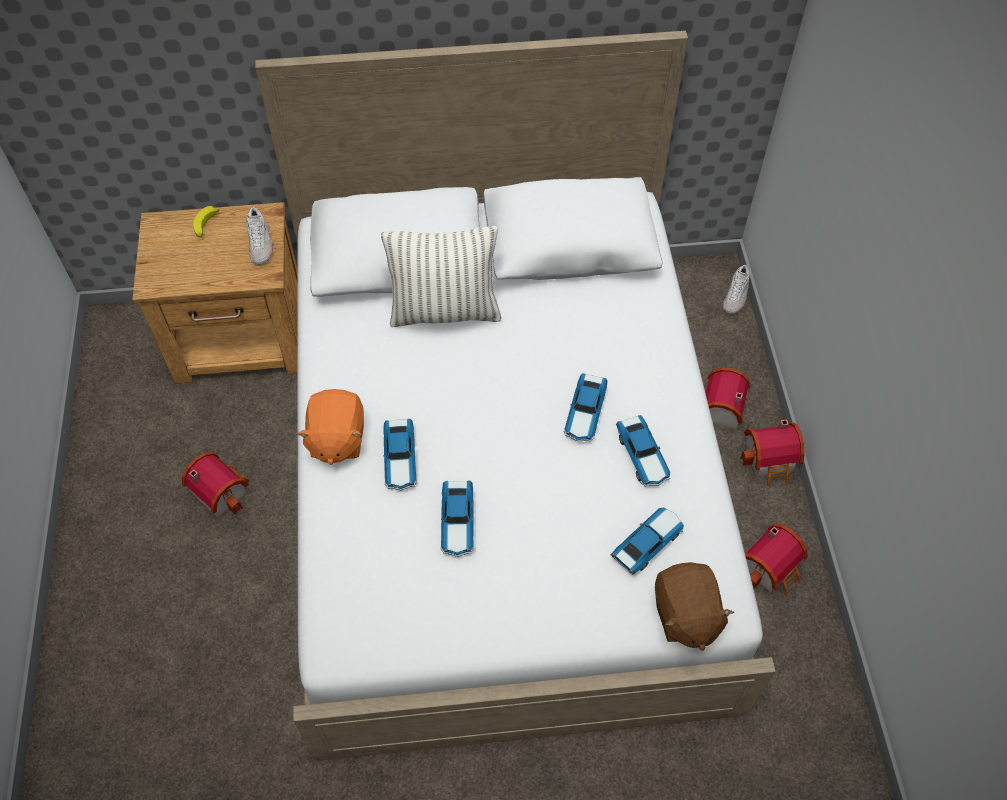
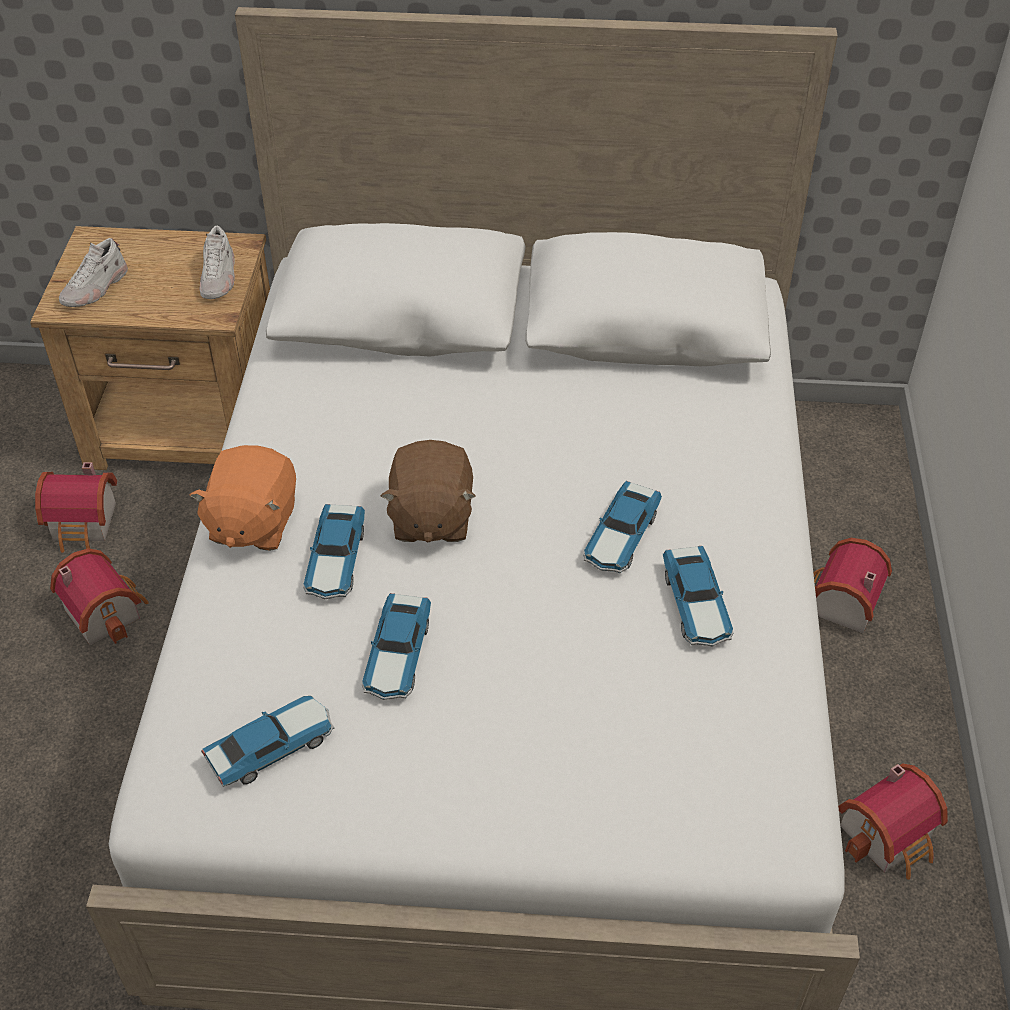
camera: 10 degrees right, 10 degrees down
banana [193,206,219,238] -> none
pillow [381,226,501,327] -> none
toy car [611,508,685,575] -> toy car moved to [201,696,334,787]
brown plush toy [655,562,734,651] -> brown plush toy moved to [381,440,476,543]
white shoe [723,265,749,314] -> white shoe moved to [59,238,128,307]
toy house [741,419,805,486] -> toy house moved to [35,462,117,553]

